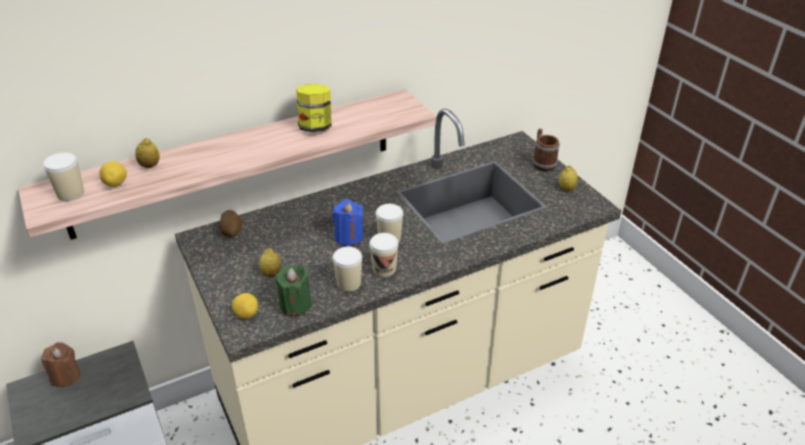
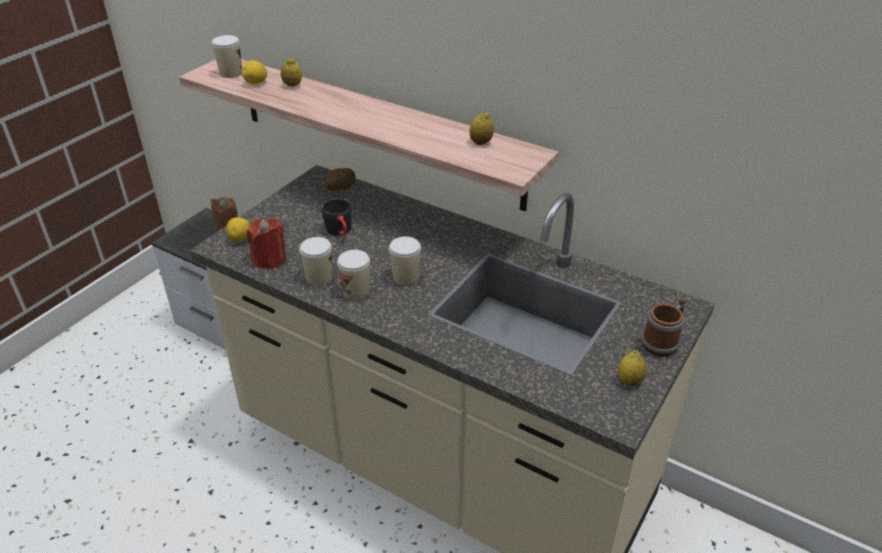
camera: 60 degrees right, 0 degrees up
lemon [259,248,281,277] -> lemon moved to [469,111,494,145]
green candle [276,265,312,316] -> red candle [247,218,286,269]
jar [296,84,332,132] -> none
blue candle [333,199,363,246] -> none
none -> black mug [322,198,352,236]

